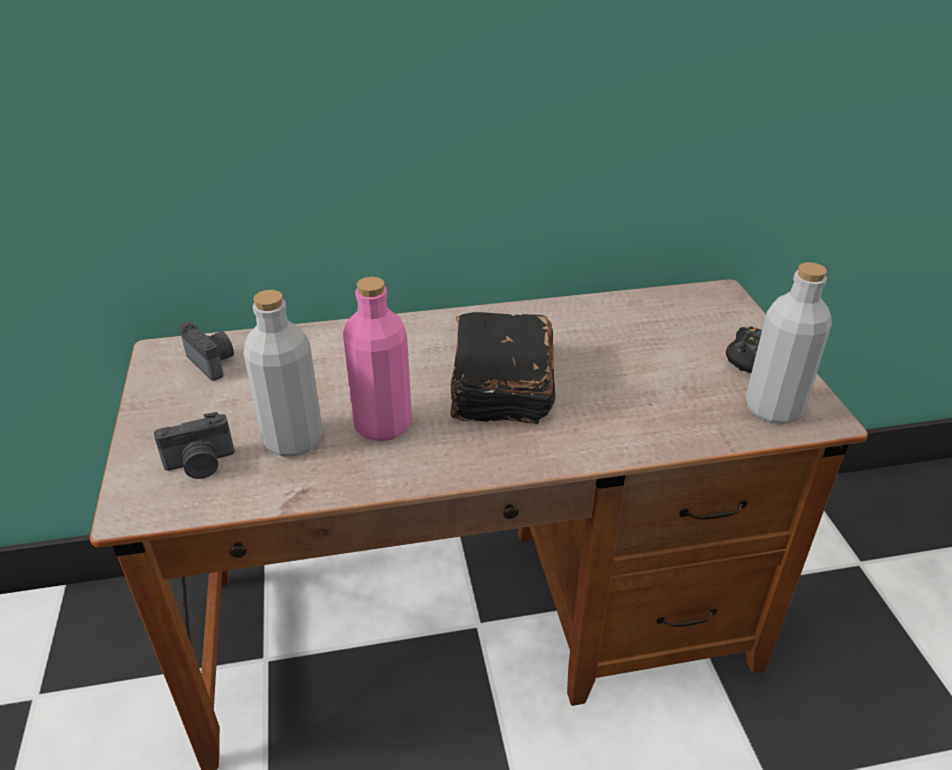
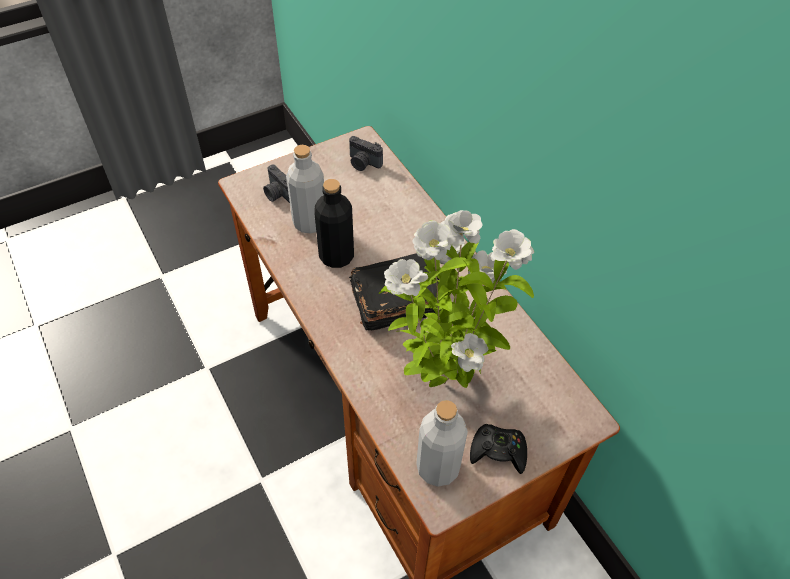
camera: 70 degrees right, 15 degrees up
camera [179,321,234,381] -> camera turned 90 degrees clockwise [349,136,383,171]
pink bottle [343,277,412,442] -> black bottle [315,179,354,268]
none -> potted plant [379,210,534,388]

